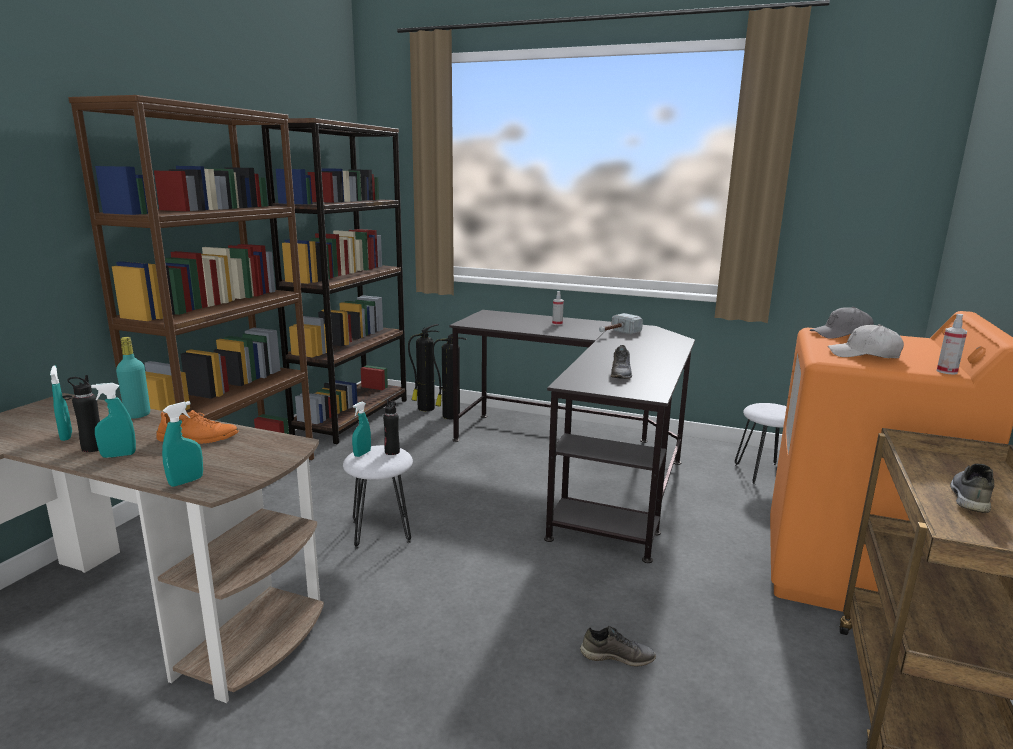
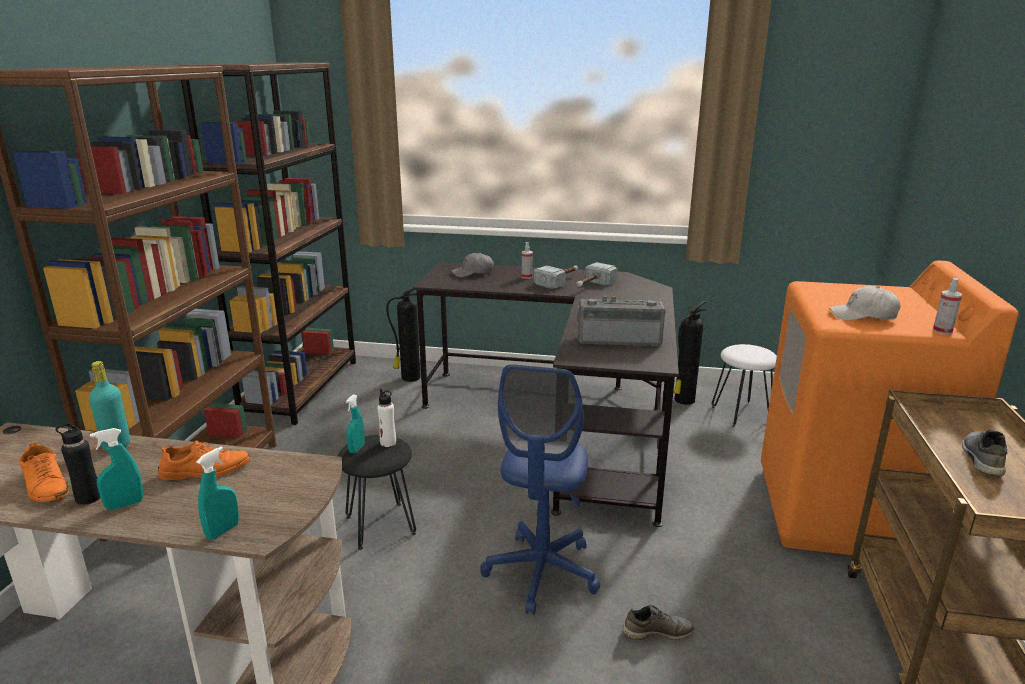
camera: 10 degrees left, 5 degrees up
turquoise spray bottle [50,365,72,441] -> orange shoe [19,442,69,502]
white stool [343,445,413,549] -> black stool [338,435,416,550]
black bottle [383,399,400,455] -> white bottle [377,389,396,447]
fire extinguisher [408,324,439,411] -> fire extinguisher moved to [673,301,707,405]
grey shoe [611,345,632,379] -> radio [577,296,666,346]
grey cap [810,307,874,339] -> grey cap moved to [452,252,494,277]
none -> blue office chair [480,364,600,615]
none -> hammer [534,265,578,289]

